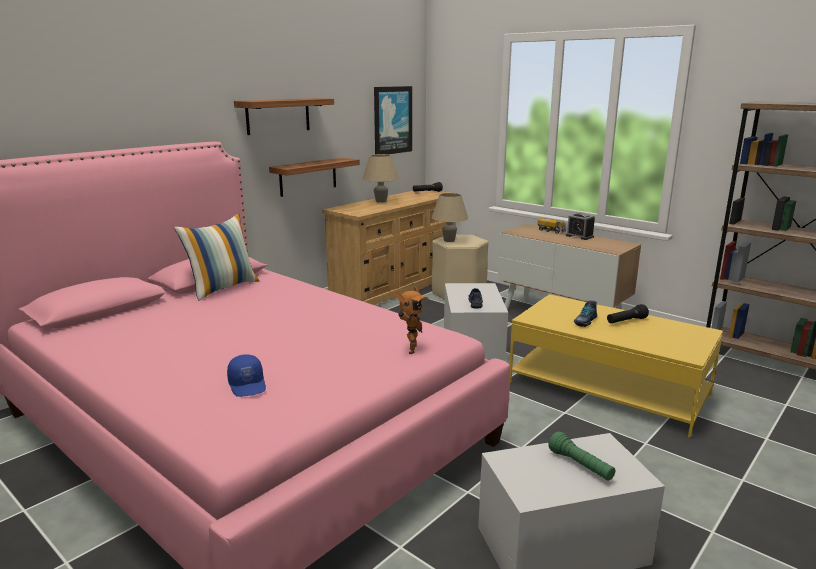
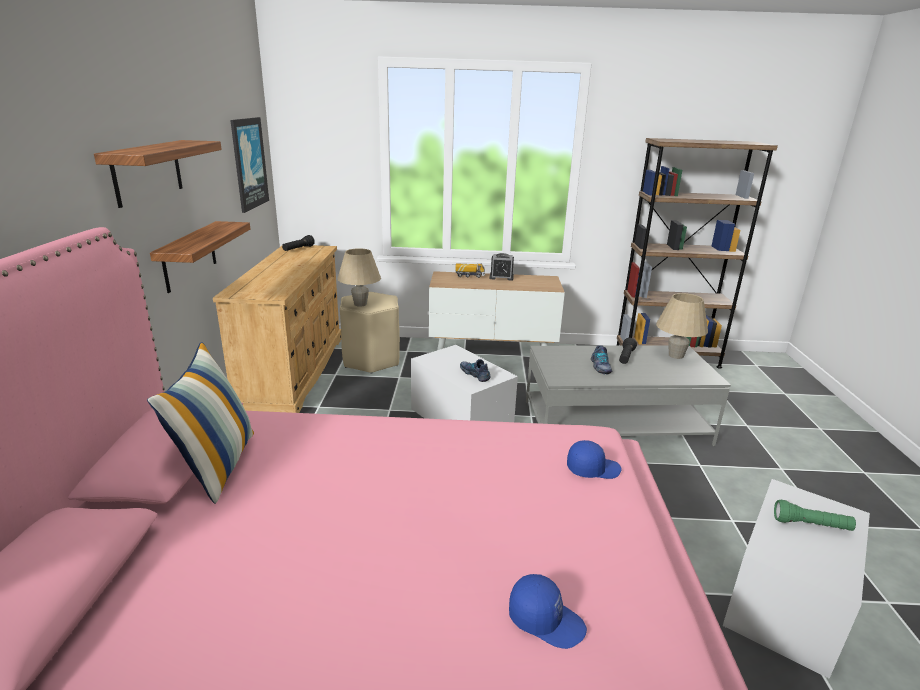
camera: 40 degrees left, 5 degrees up
beige table lamp [363,154,399,203] -> beige table lamp moved to [656,293,708,359]
toy robot [394,287,429,354] -> blue cap [567,440,622,479]
yellow coffee table [509,294,723,438] -> grey coffee table [526,345,731,446]

